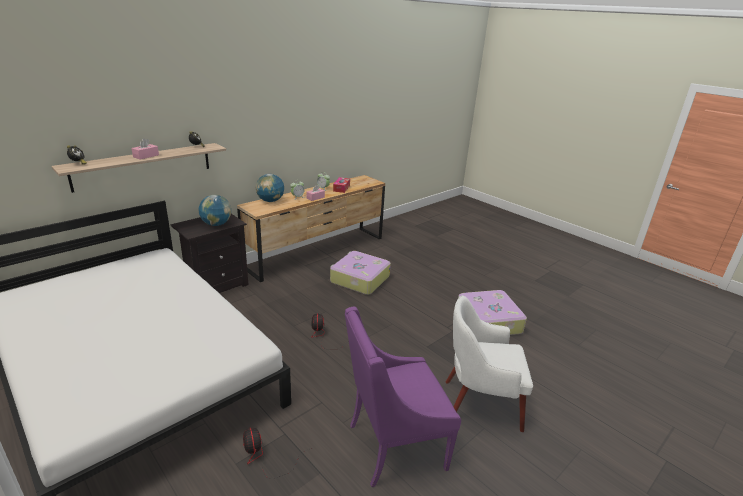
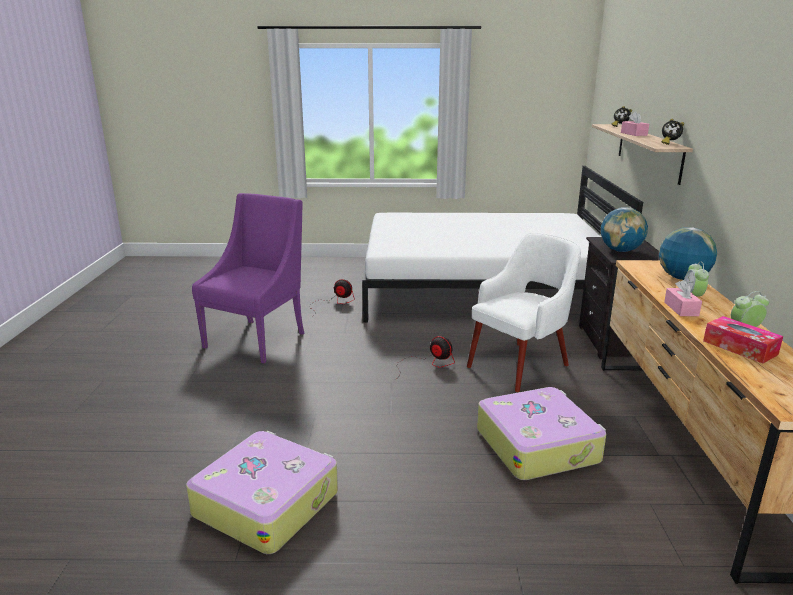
camera: 135 degrees right, 5 degrees down
white armchair [446,295,533,432] -> white armchair moved to [467,233,581,392]

